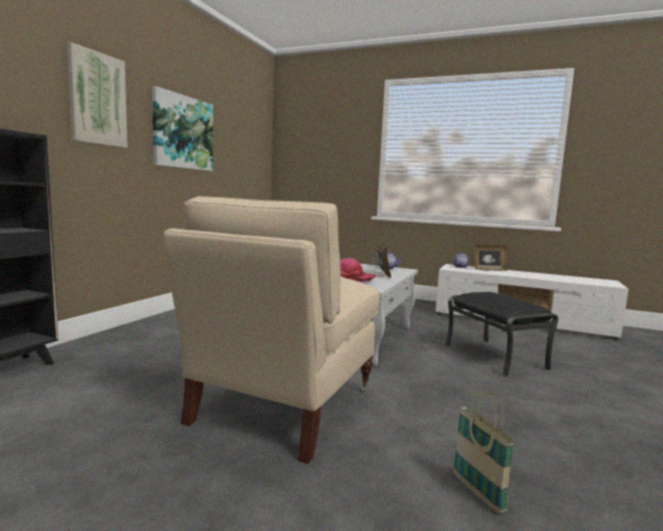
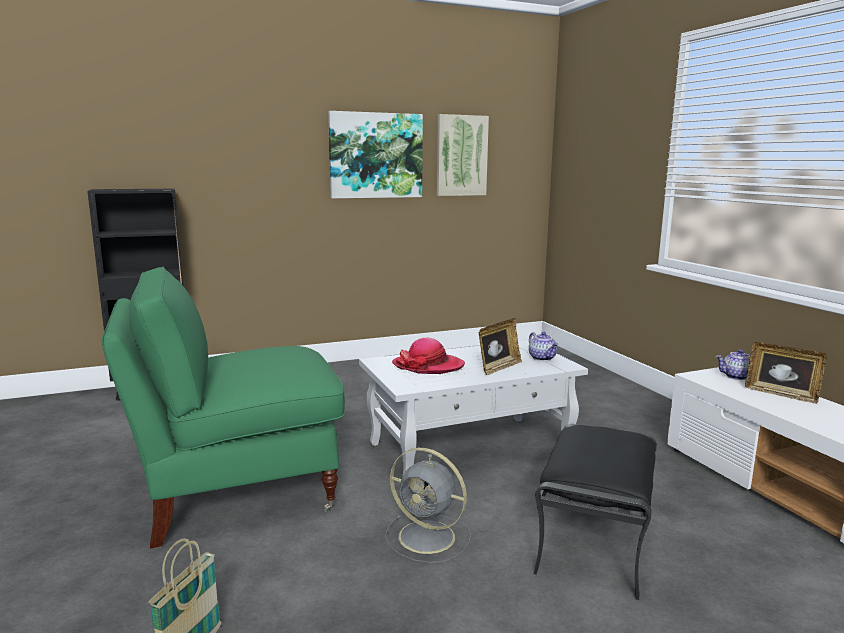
camera: 45 degrees right, 5 degrees up
picture [67,42,127,148] -> picture moved to [437,114,489,196]
beige armchair [163,196,380,464] -> green armchair [101,267,345,549]
none -> grey fan [385,448,471,563]

